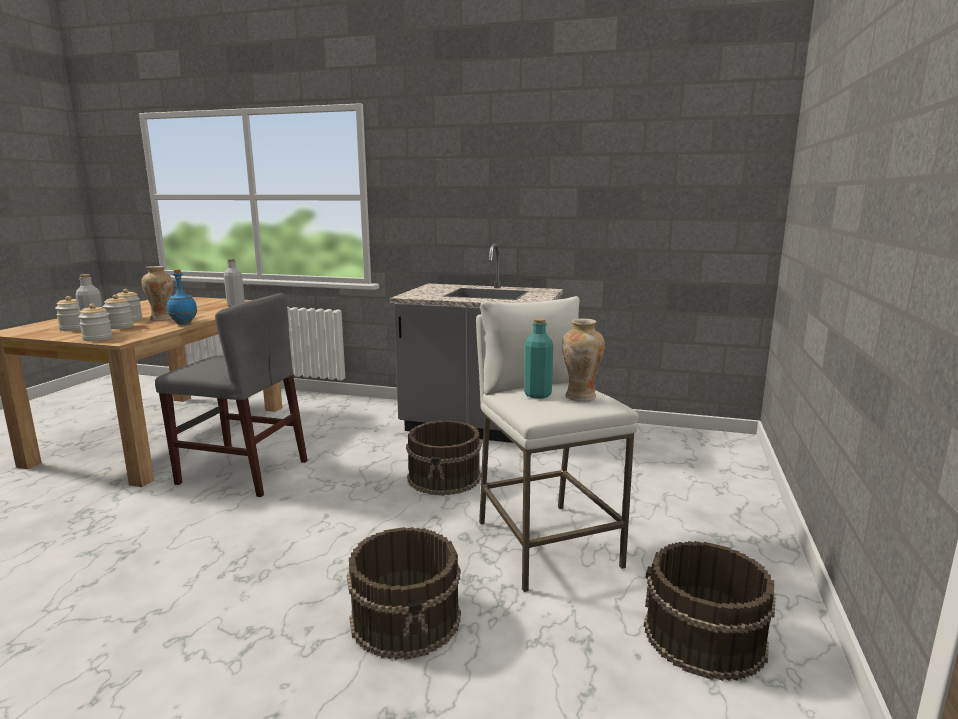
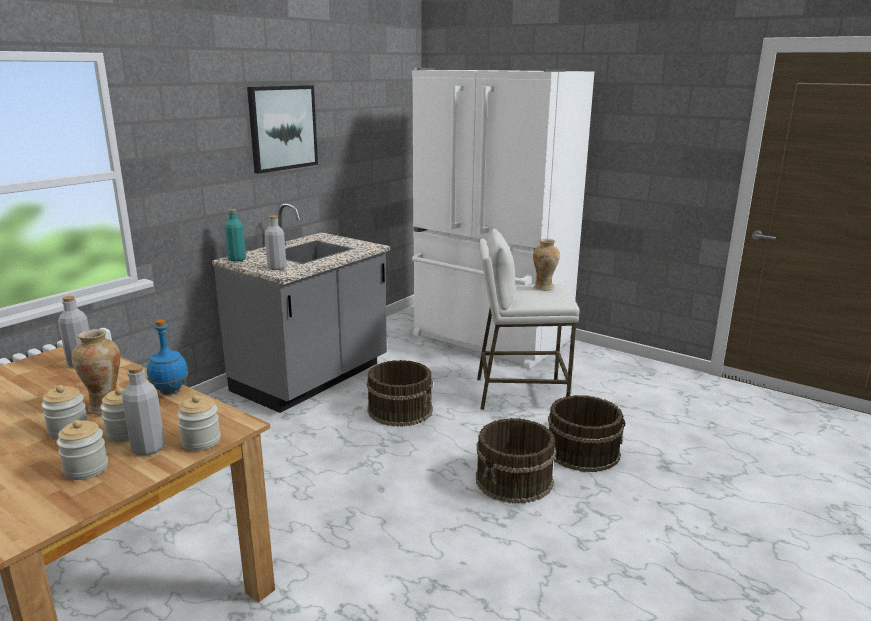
camera: 70 degrees left, 5 degrees up
grey chair [155,293,308,497] -> none
turquoise bottle [524,318,553,399] -> turquoise bottle moved to [225,209,246,262]
brown bucket [644,541,775,681] -> brown bucket moved to [476,418,556,504]
none -> picture [247,85,318,174]
none -> grey bottle [265,216,286,270]
none -> white fridge [412,68,594,369]

